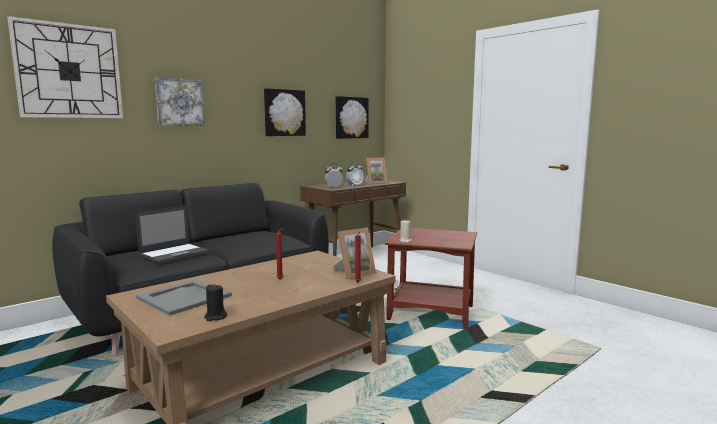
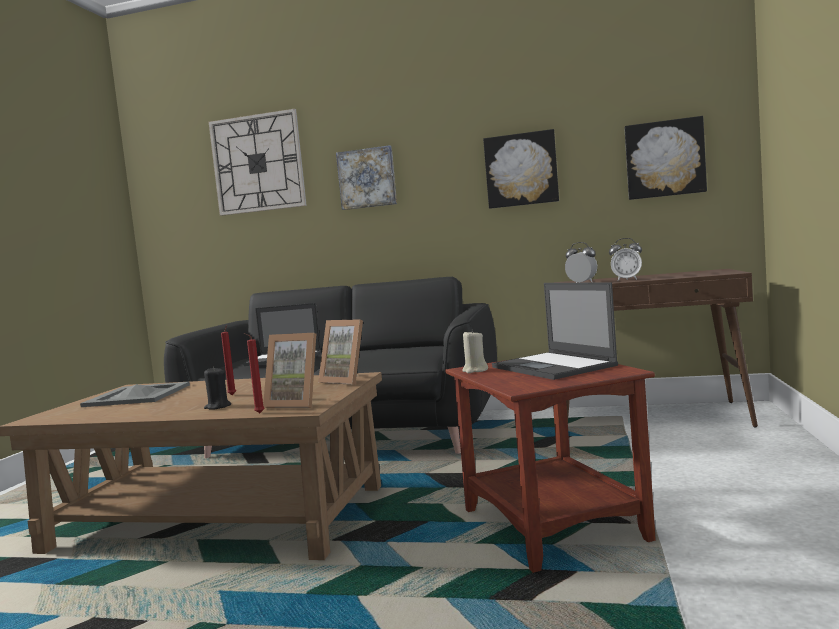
camera: 55 degrees right, 5 degrees down
black candle [204,284,227,321] -> black candle moved to [204,367,231,410]
picture frame [364,157,387,184] -> picture frame moved to [318,319,363,385]
none -> laptop [492,282,618,380]

